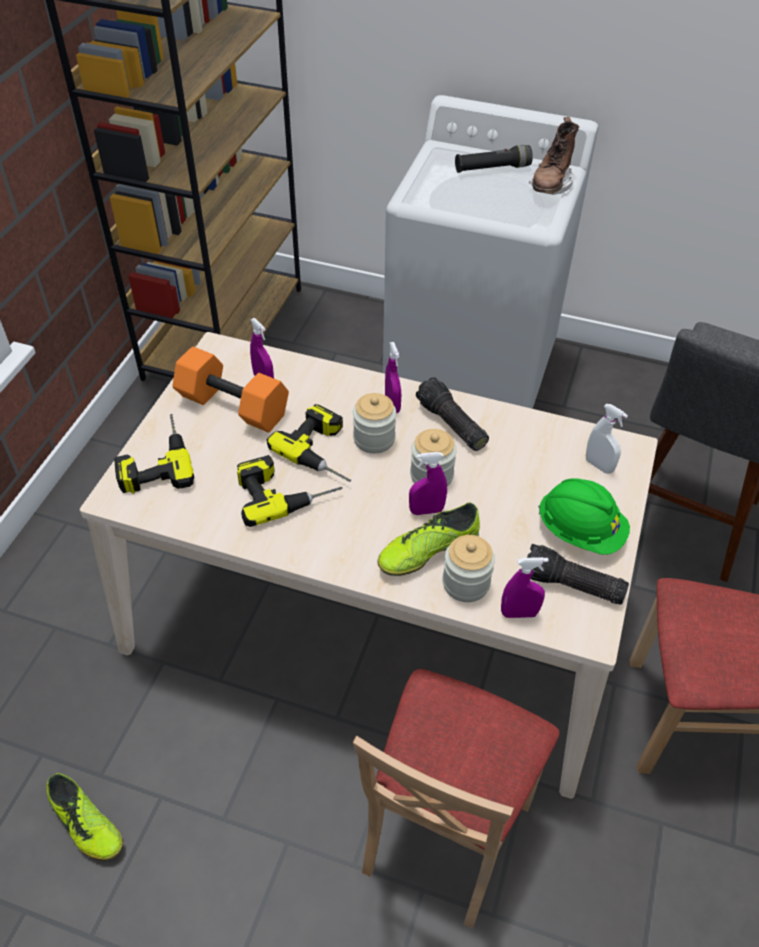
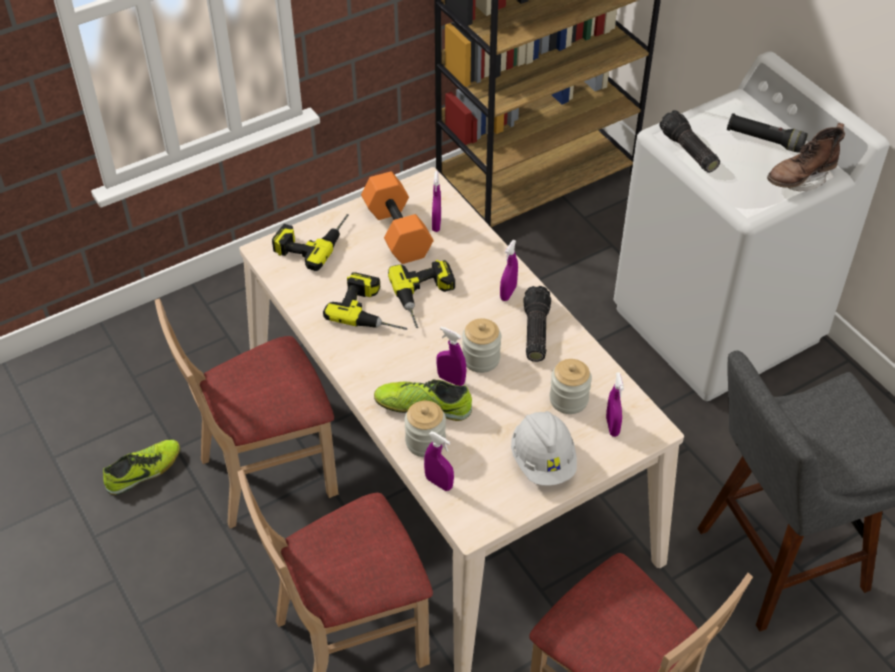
camera: 40 degrees right, 0 degrees up
shoe [47,773,123,861] -> shoe turned 120 degrees counterclockwise [103,440,180,495]
jar [353,393,396,453] -> jar moved to [550,359,592,414]
flashlight [527,544,629,605] -> flashlight moved to [659,110,720,173]
green hard hat [538,478,630,555] -> white hard hat [511,411,577,486]
white spray bottle [586,404,628,474] -> purple spray bottle [606,372,624,437]
none -> beige chair [155,298,338,528]

